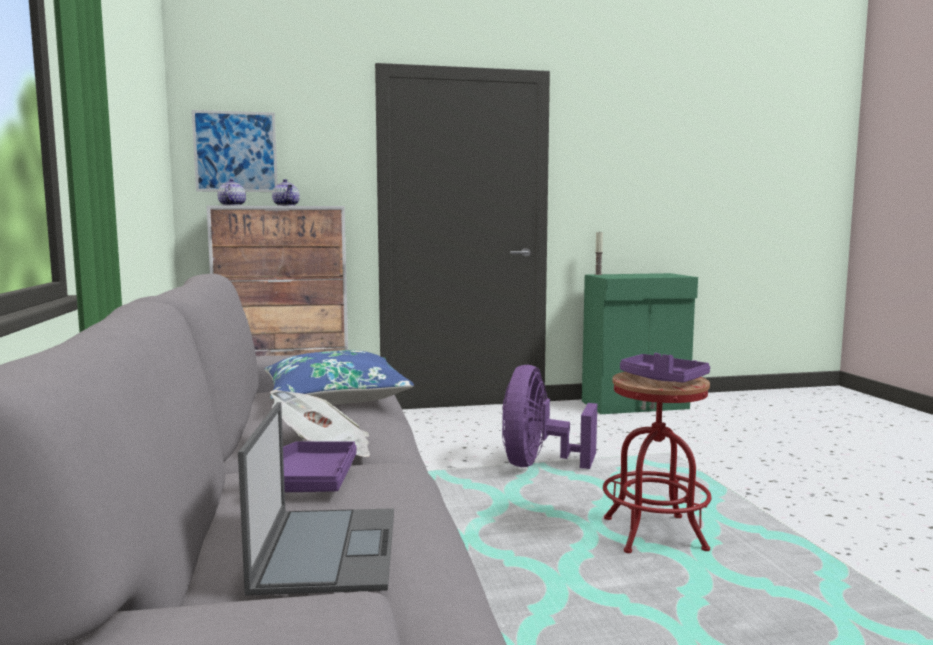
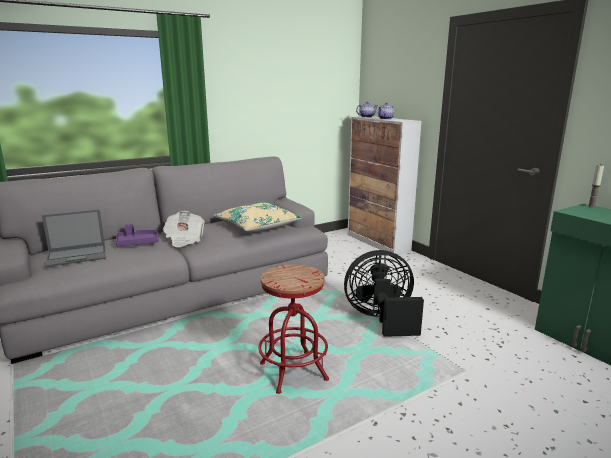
camera: 70 degrees right, 10 degrees up
picture [192,110,277,192] -> none
blue pillow [264,350,414,405] -> beige pillow [214,203,302,233]
purple fan [502,365,597,469] -> black fan [344,250,424,337]
purple tray [620,353,710,383] -> none

